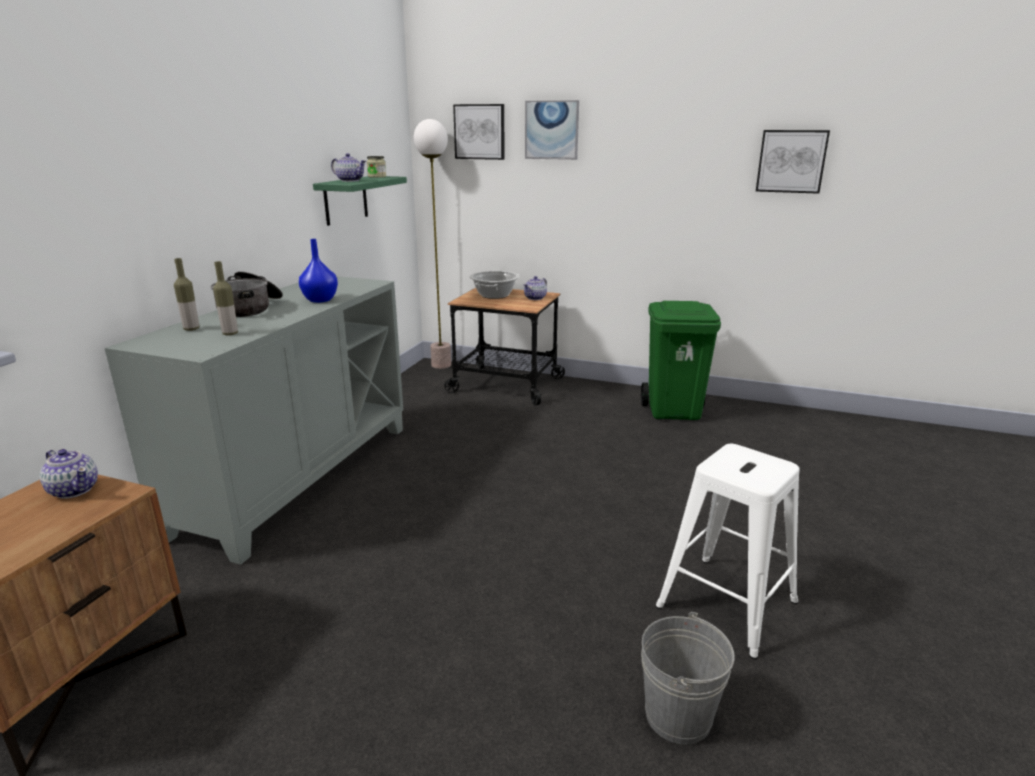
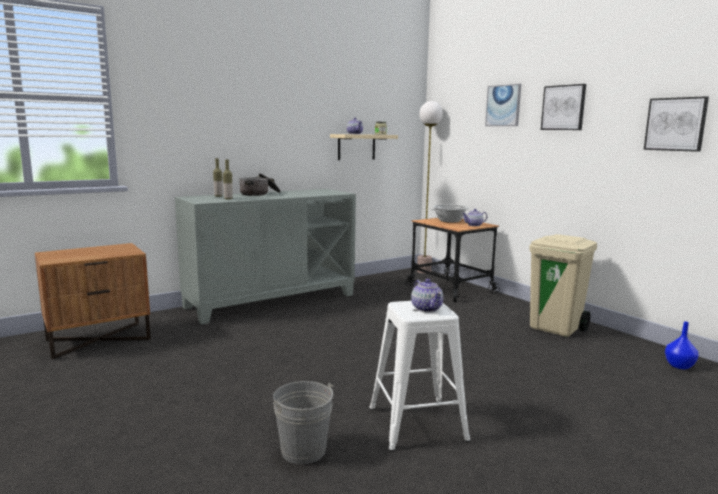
camera: 35 degrees right, 10 degrees down
teapot [40,449,98,499] -> teapot moved to [411,279,443,312]
blue vase [299,239,338,303] -> blue vase moved to [665,322,699,369]
green shelf [313,176,407,226] -> beige shelf [330,134,398,160]
picture [453,104,505,160] -> picture moved to [541,84,586,130]
green trash can [641,301,721,420] -> beige trash can [529,234,597,337]

